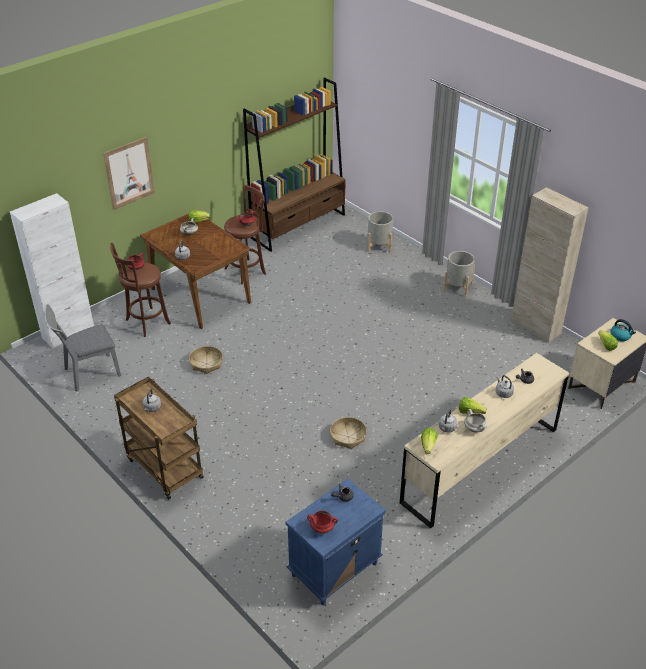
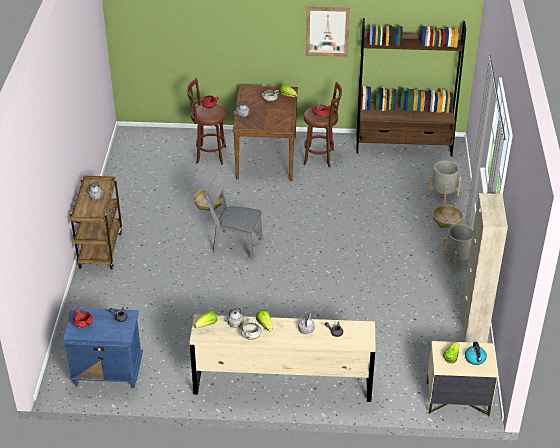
camera: 45 degrees right, 0 degrees up
white cabinet [10,193,94,348] -> none
grey chair [44,304,121,392] -> grey chair moved to [205,173,262,260]
picture [103,137,155,210] -> picture moved to [306,7,350,57]
basket [330,417,367,449] -> basket moved to [433,205,463,228]

